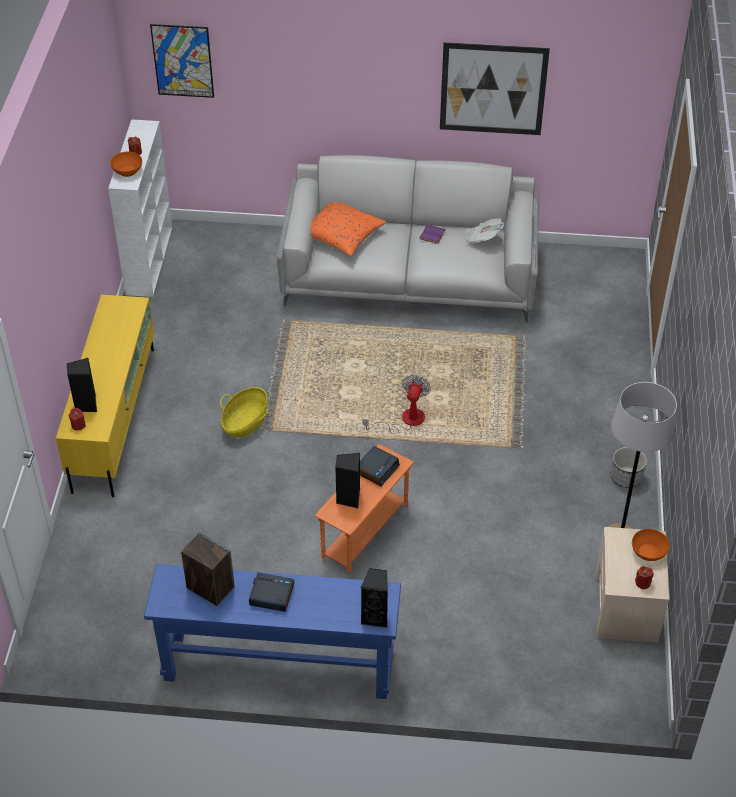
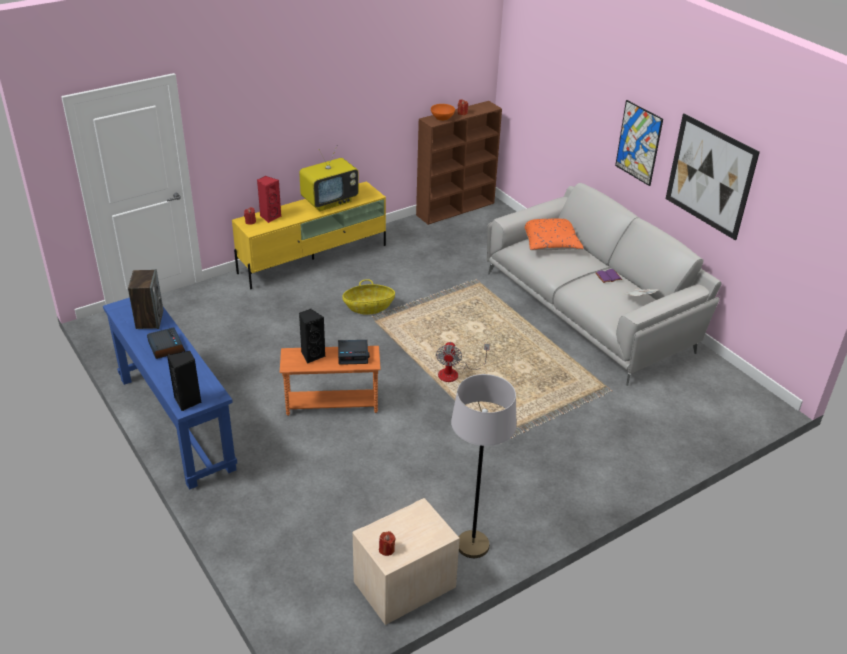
camera: 50 degrees right, 10 degrees down
black speaker [67,358,97,412] -> red speaker [257,176,281,223]
white bookcase [108,119,173,297] -> brown bookcase [416,101,502,225]
picture [150,24,214,98] -> picture moved to [615,100,663,186]
fan [362,375,431,433] -> fan turned 120 degrees clockwise [436,342,490,382]
planter [611,447,647,488] -> none
orange bowl [632,529,670,561] -> none
none -> television [299,145,359,211]

